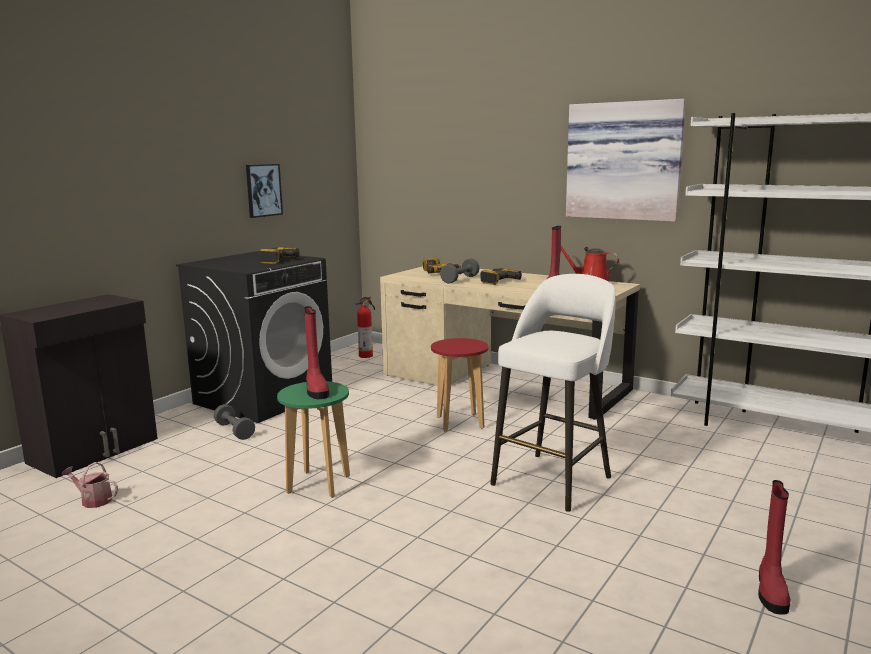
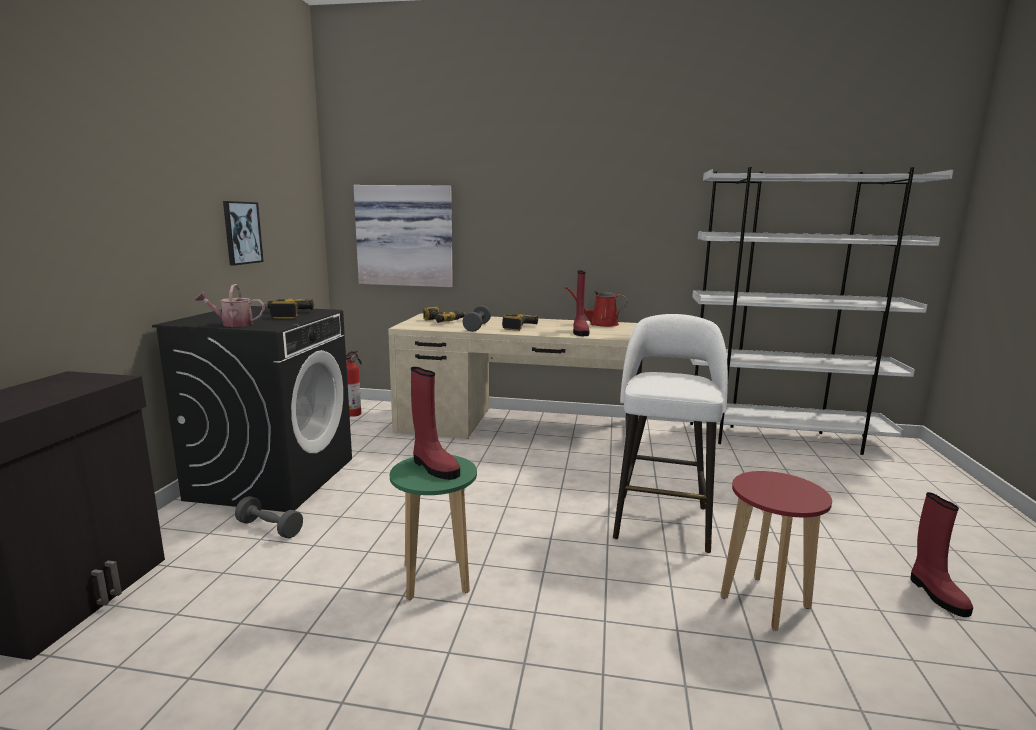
camera: 25 degrees left, 0 degrees up
watering can [61,462,118,508] -> watering can moved to [196,284,265,327]
red stool [431,338,489,432] -> red stool moved to [720,471,832,631]
picture [566,99,686,222] -> picture moved to [354,185,453,287]

